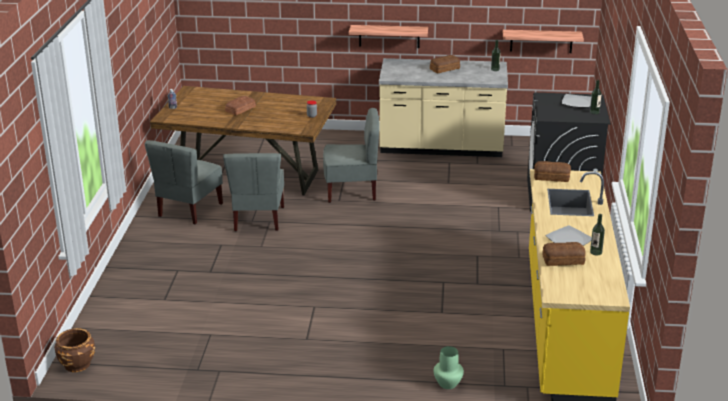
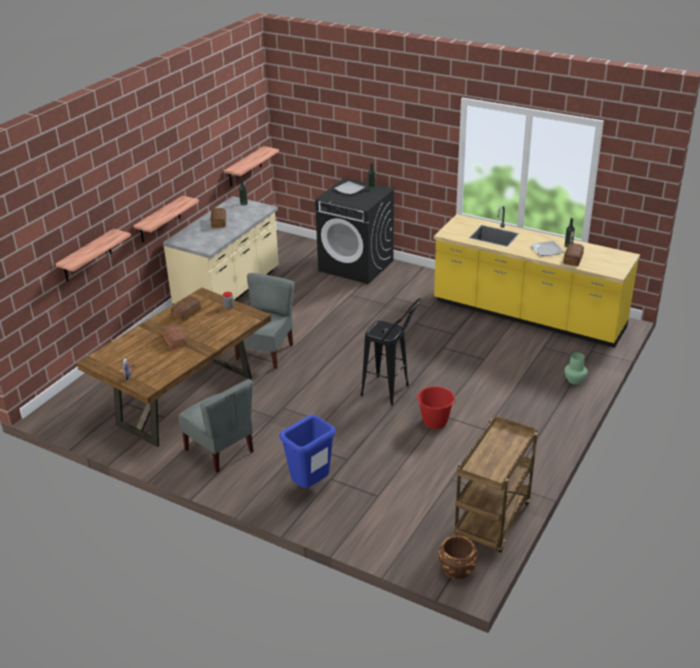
camera: 65 degrees left, 5 degrees up
grey chair [223,153,284,231] -> none
bread [534,161,571,182] -> bread moved to [171,296,202,321]
none -> shelf [56,229,131,281]
none -> blue trash can [279,415,336,488]
none -> black stool [361,298,421,405]
none -> red bucket [417,386,456,429]
none -> brown cart [454,416,537,553]

